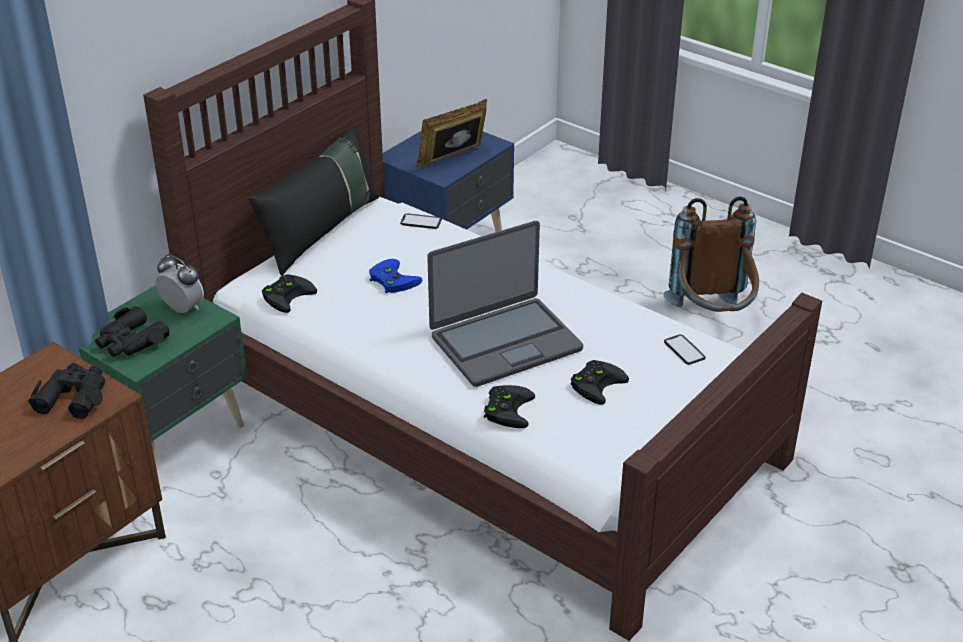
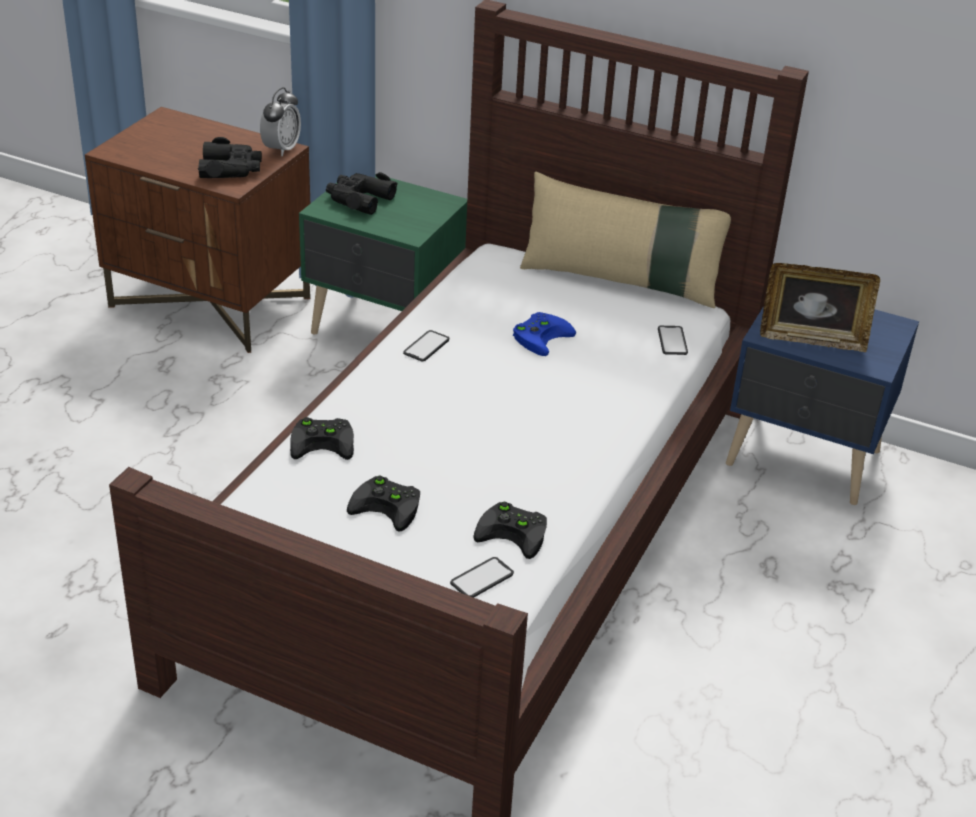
camera: 75 degrees right, 0 degrees up
alarm clock [155,254,204,313] -> alarm clock moved to [260,87,301,157]
black pillow [249,128,379,276] -> beige pillow [520,172,731,308]
black game controller [262,274,317,313] -> black game controller moved to [473,502,547,559]
picture frame [416,99,487,167] -> picture frame turned 150 degrees clockwise [760,263,880,352]
laptop [427,221,583,387] -> none
brown backpack [663,196,759,312] -> none
none -> phone [403,330,449,361]

